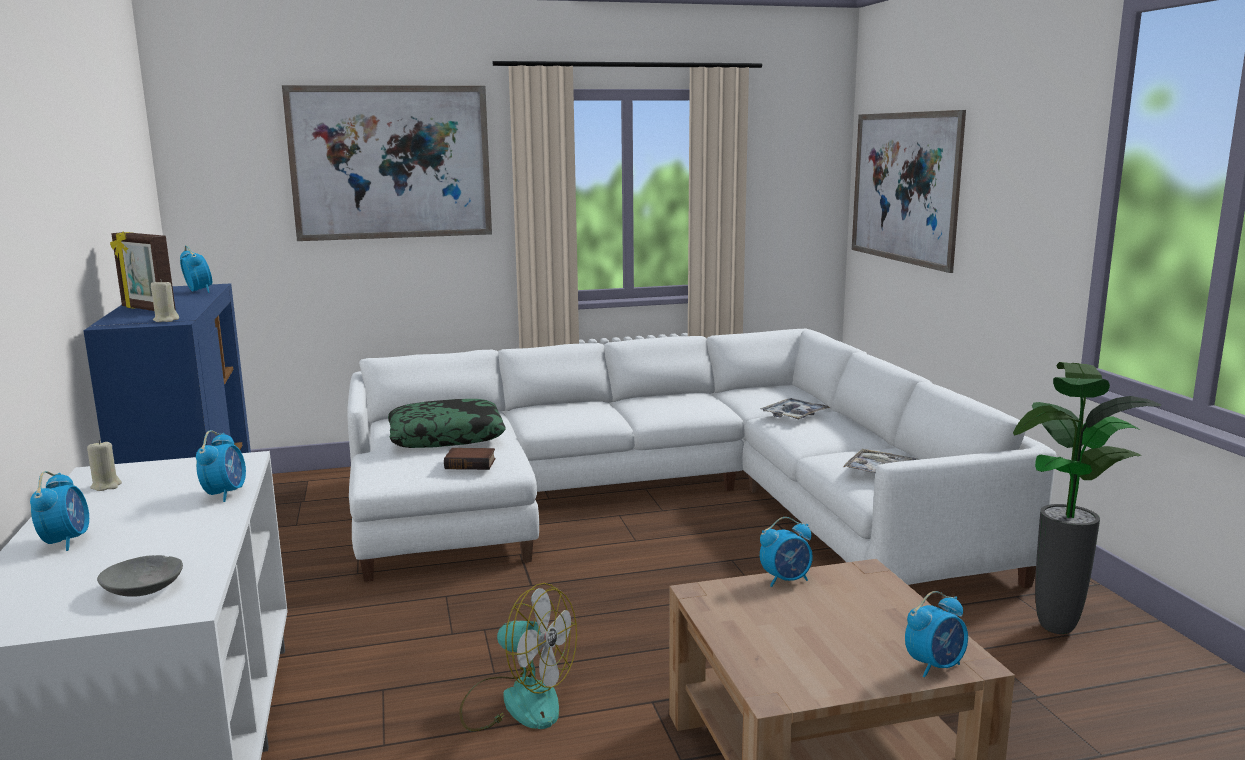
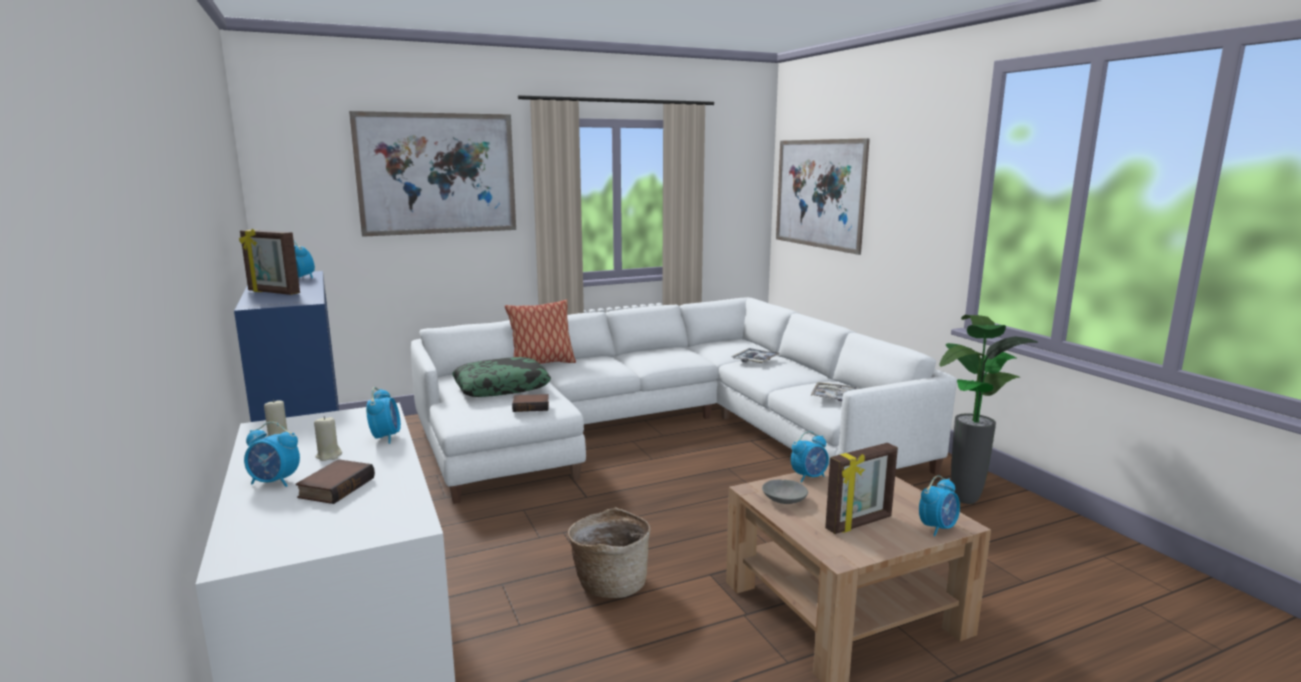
camera: 10 degrees left, 0 degrees up
alarm clock [30,471,89,551] -> alarm clock turned 120 degrees clockwise [244,422,300,487]
grey bowl [97,555,183,597] -> grey bowl moved to [762,479,808,504]
beige candle [151,279,179,322] -> beige candle moved to [314,416,342,461]
fan [459,583,577,731] -> basket [568,507,650,598]
none -> book [296,459,375,504]
none -> pillow [505,300,576,364]
none -> picture frame [825,443,898,534]

